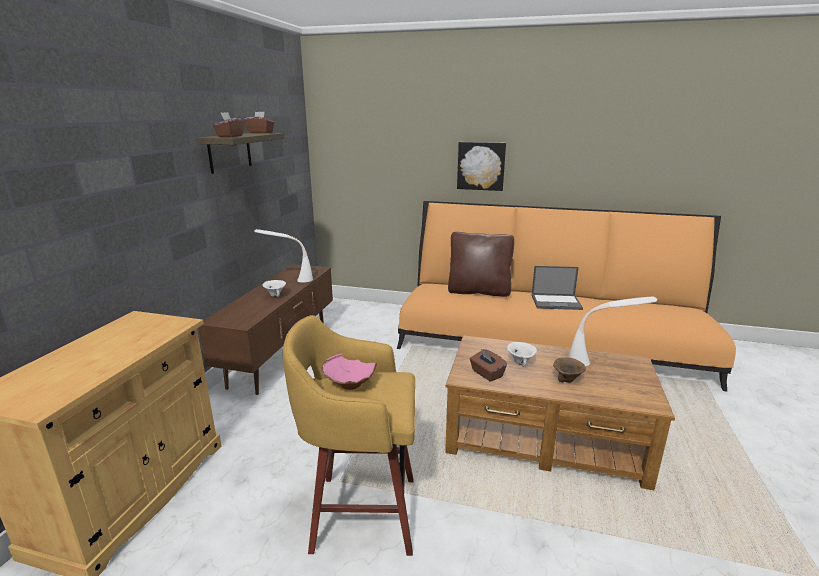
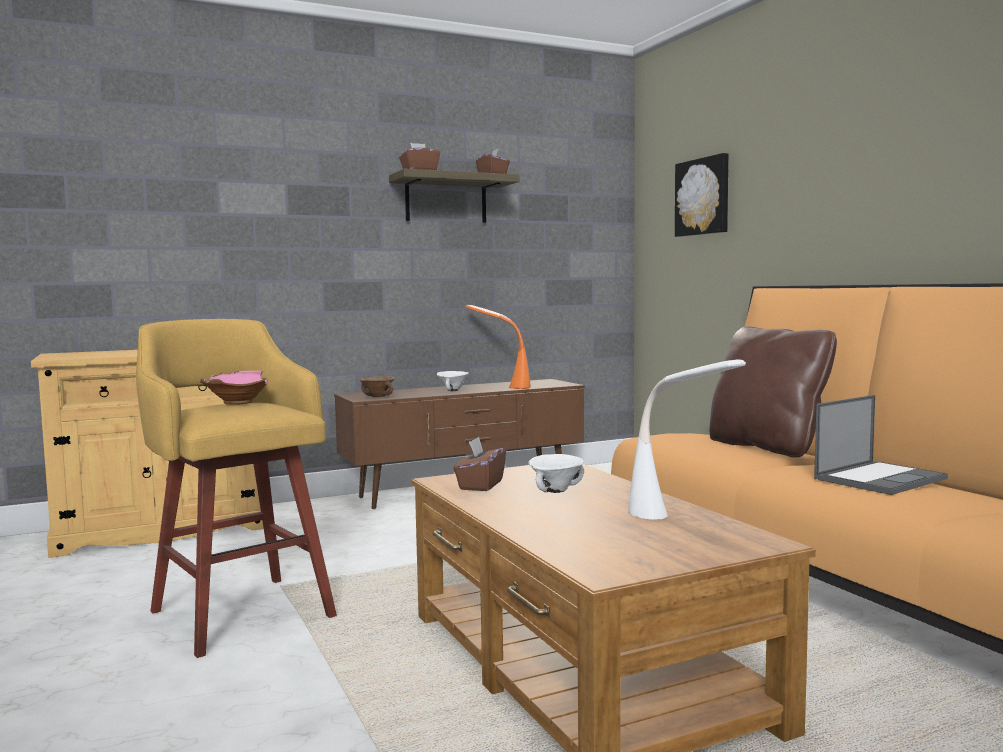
camera: 50 degrees right, 15 degrees down
white table lamp [254,229,313,282] -> orange table lamp [465,305,531,389]
picture [457,142,506,191] -> picture moved to [675,153,729,237]
laptop [532,266,583,310] -> laptop turned 90 degrees counterclockwise [814,395,948,495]
brown bowl [553,357,586,383] -> brown bowl moved to [360,376,395,397]

